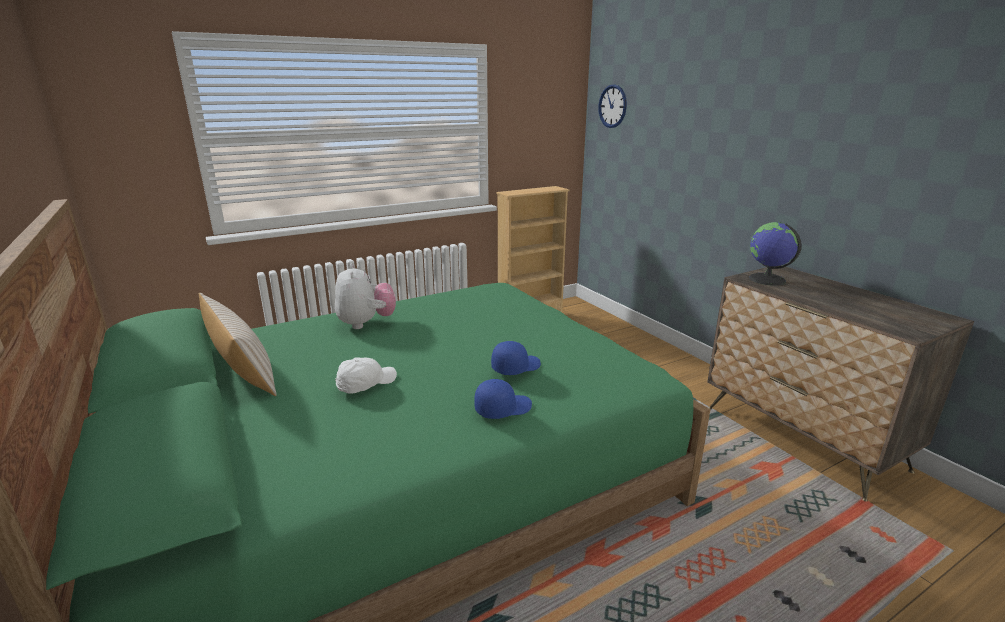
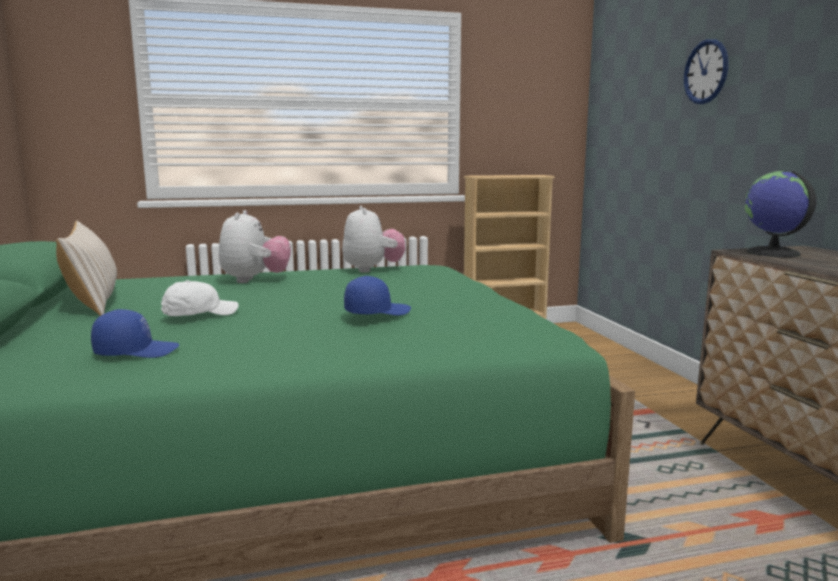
camera: 15 degrees right, 10 degrees down
blue cap [474,379,532,419] -> blue cap moved to [91,309,179,358]
wall clock [598,84,627,128] -> wall clock moved to [684,39,728,104]
none -> plush toy [342,206,406,273]

